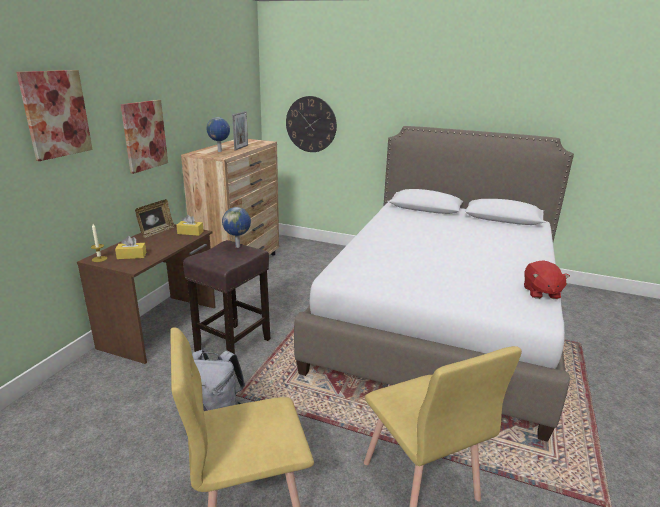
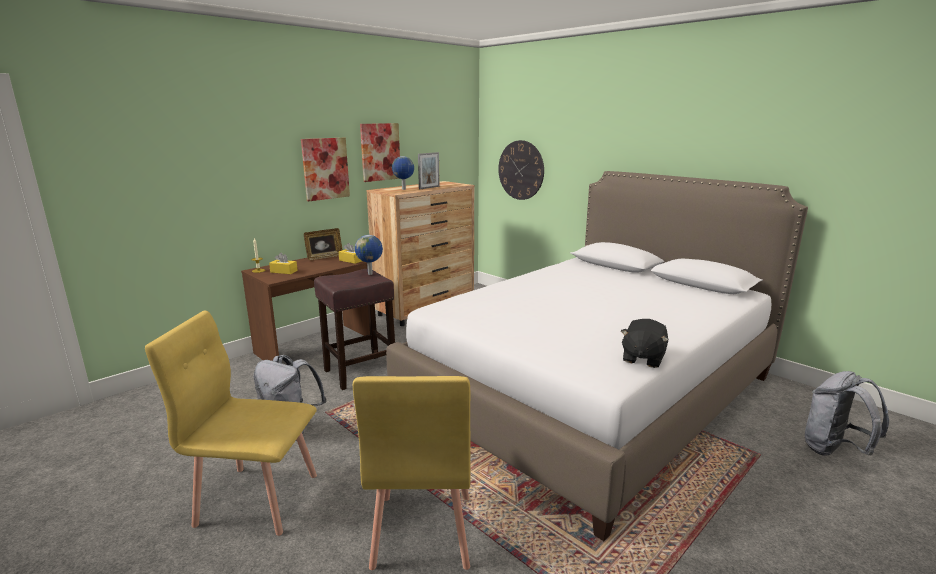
camera: 25 degrees right, 5 degrees down
picture [16,70,93,161] -> picture moved to [360,123,400,182]
red plush toy [524,260,570,299] -> black plush toy [621,319,669,368]
none -> grey backpack [805,371,889,456]

